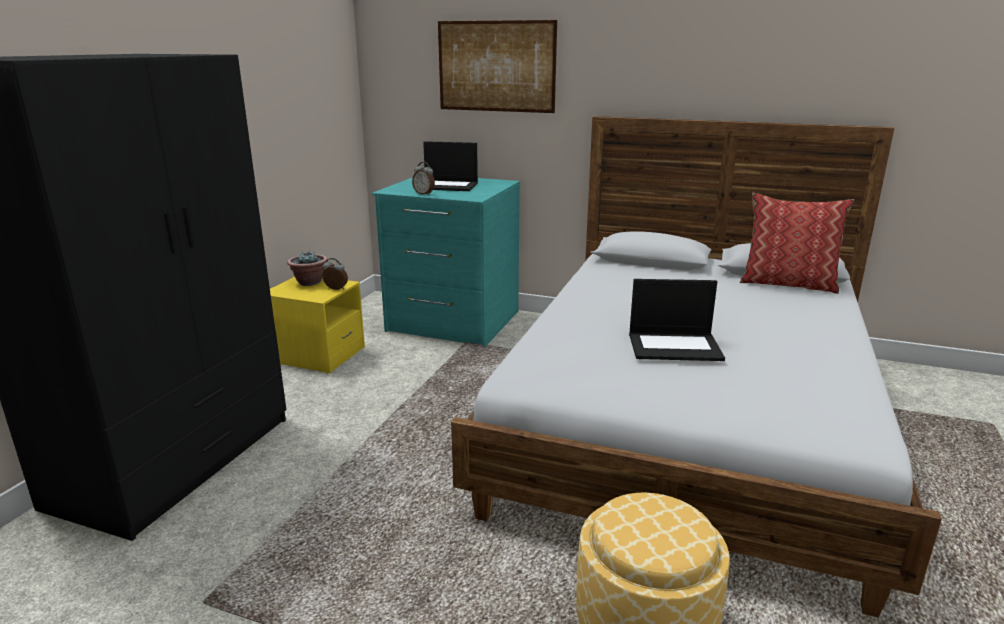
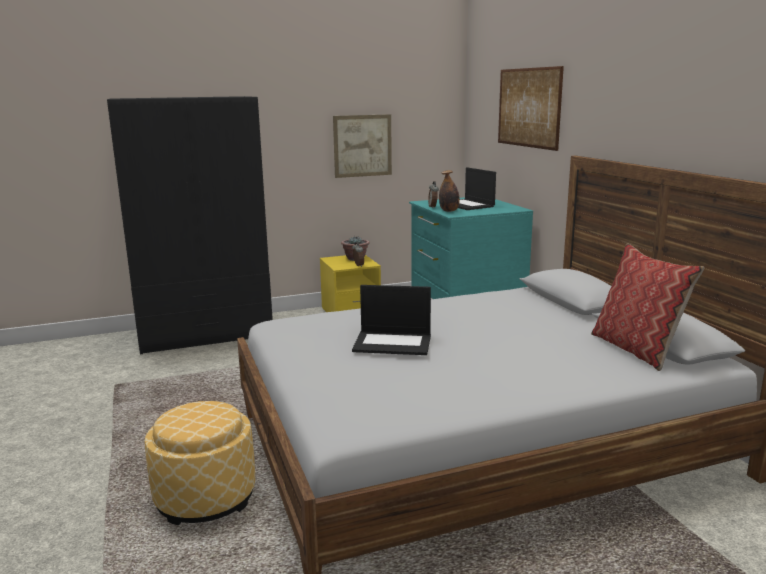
camera: 50 degrees right, 5 degrees down
laptop [629,279,725,361] -> laptop turned 45 degrees counterclockwise [352,285,431,355]
none -> picture [333,114,392,178]
none -> bottle [439,170,460,212]

